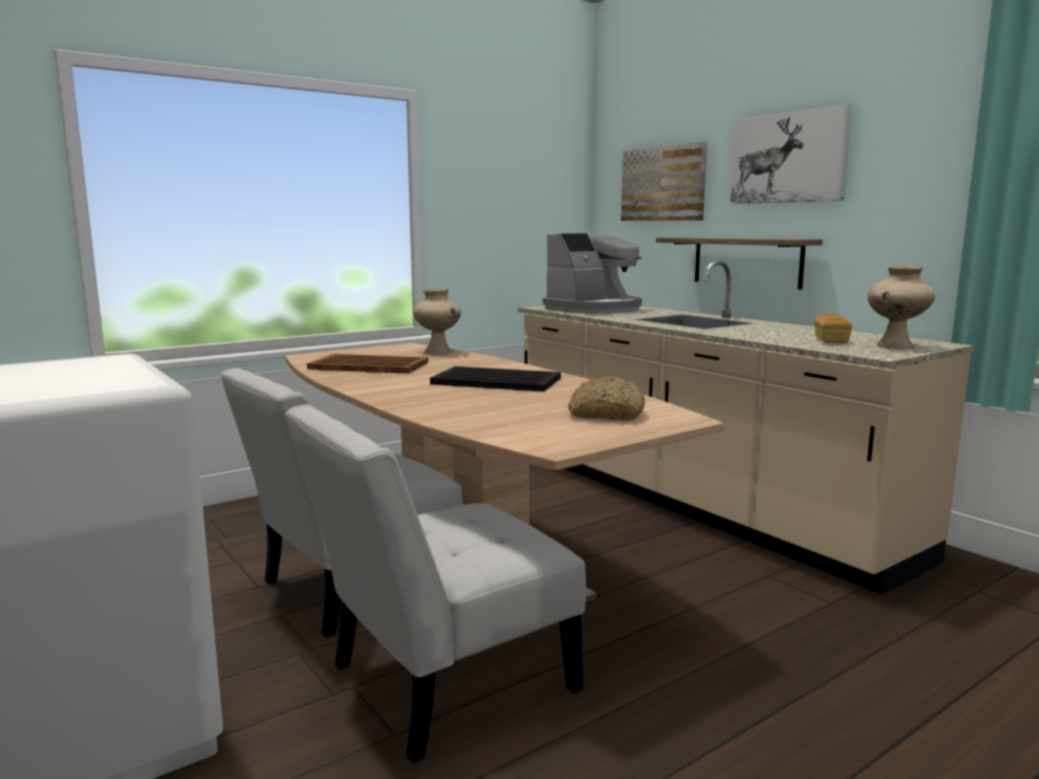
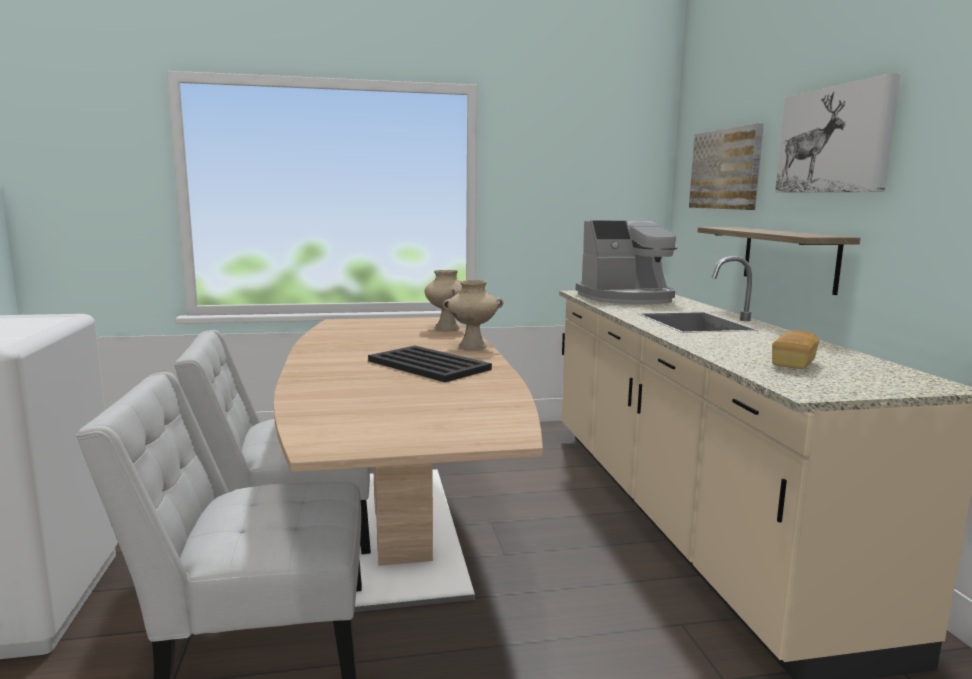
camera: 25 degrees right, 0 degrees up
brown tray [307,354,429,374] -> none
bread [568,377,645,421] -> none
beige vase [867,266,936,348] -> beige vase moved to [443,280,503,349]

